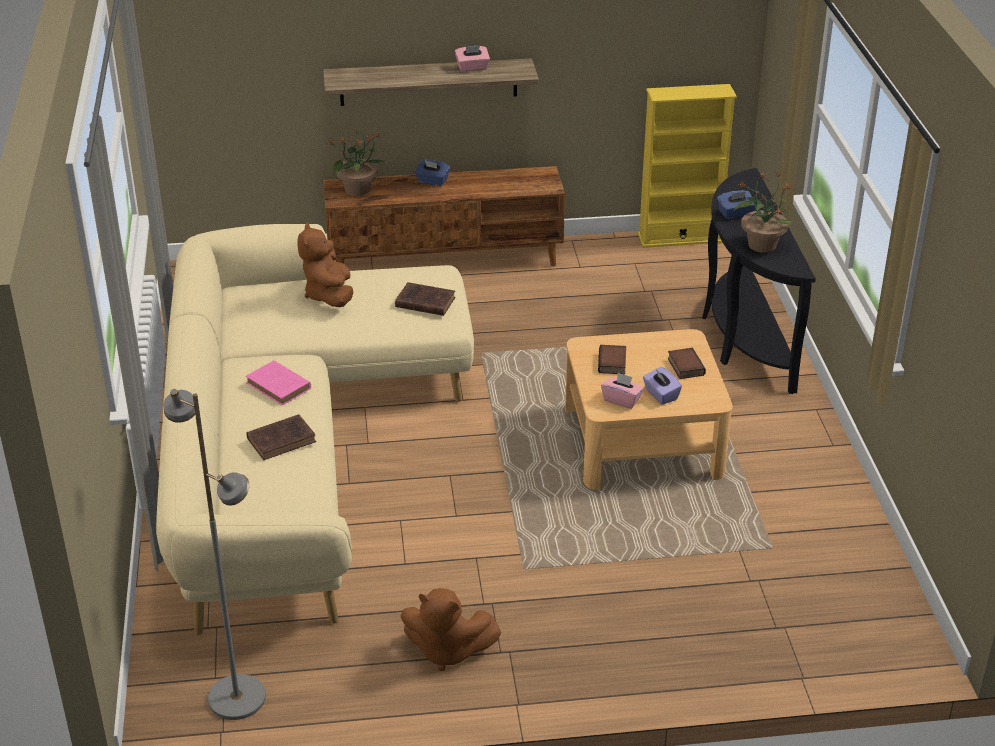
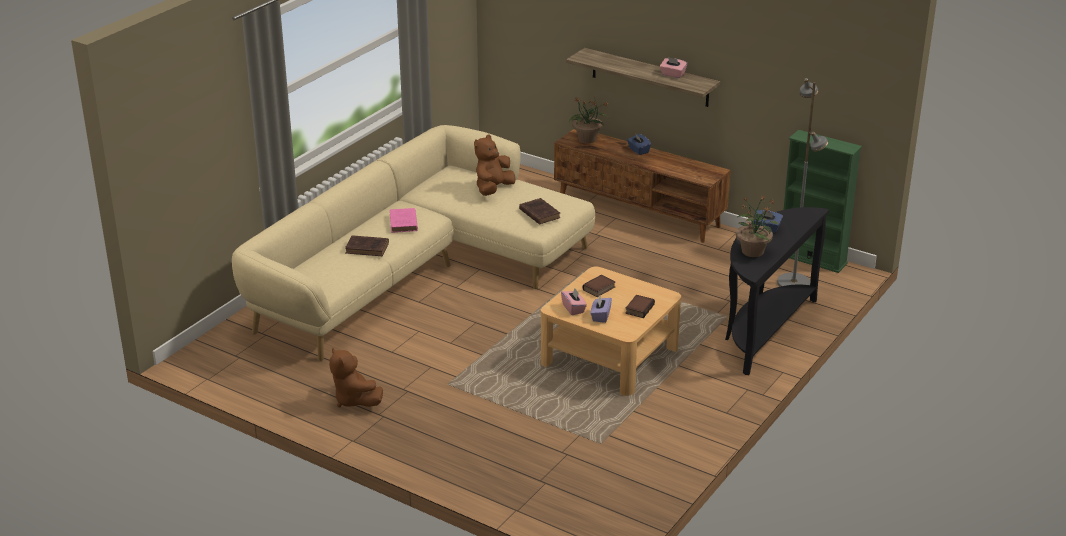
camera: 40 degrees right, 5 degrees down
grey floor lamp [164,389,266,720] -> grey floor lamp moved to [777,78,829,287]
yellow bookcase [638,84,737,248] -> green bookcase [784,130,862,273]

